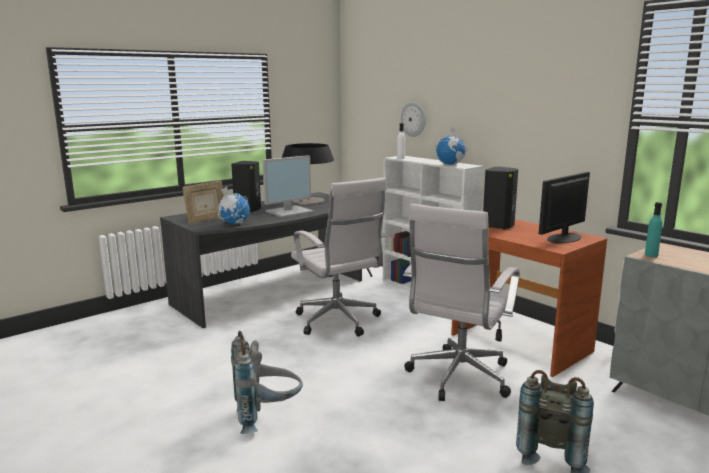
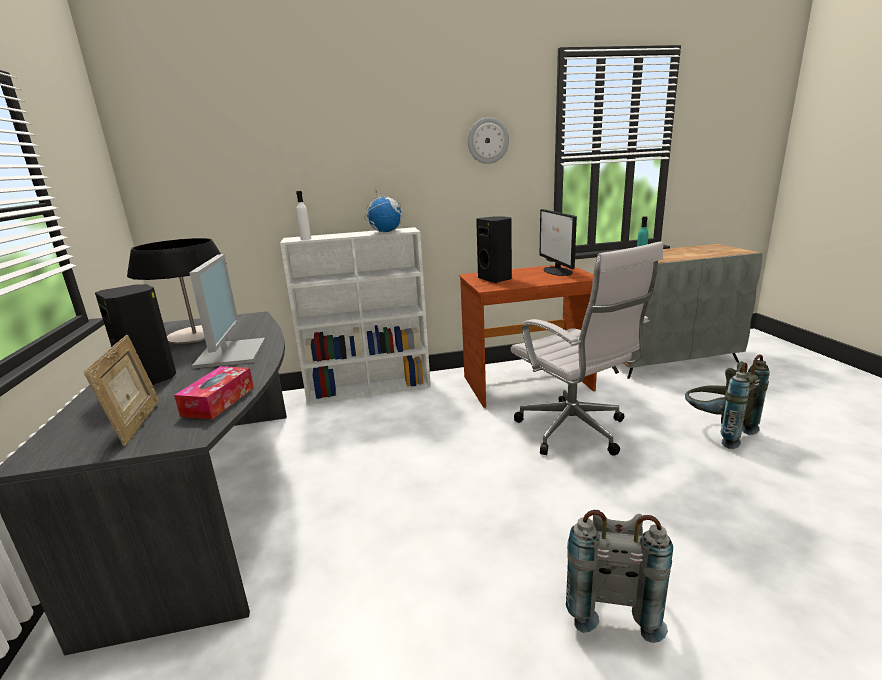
camera: 60 degrees left, 5 degrees up
globe [218,186,250,224] -> tissue box [174,366,254,419]
white office chair [291,177,387,337] -> none
wall clock [401,102,426,137] -> wall clock moved to [468,117,509,164]

